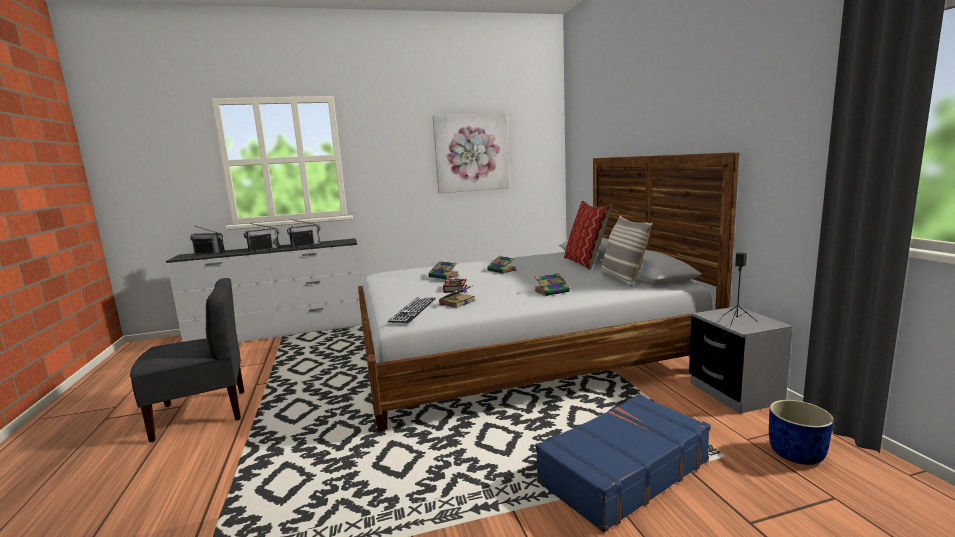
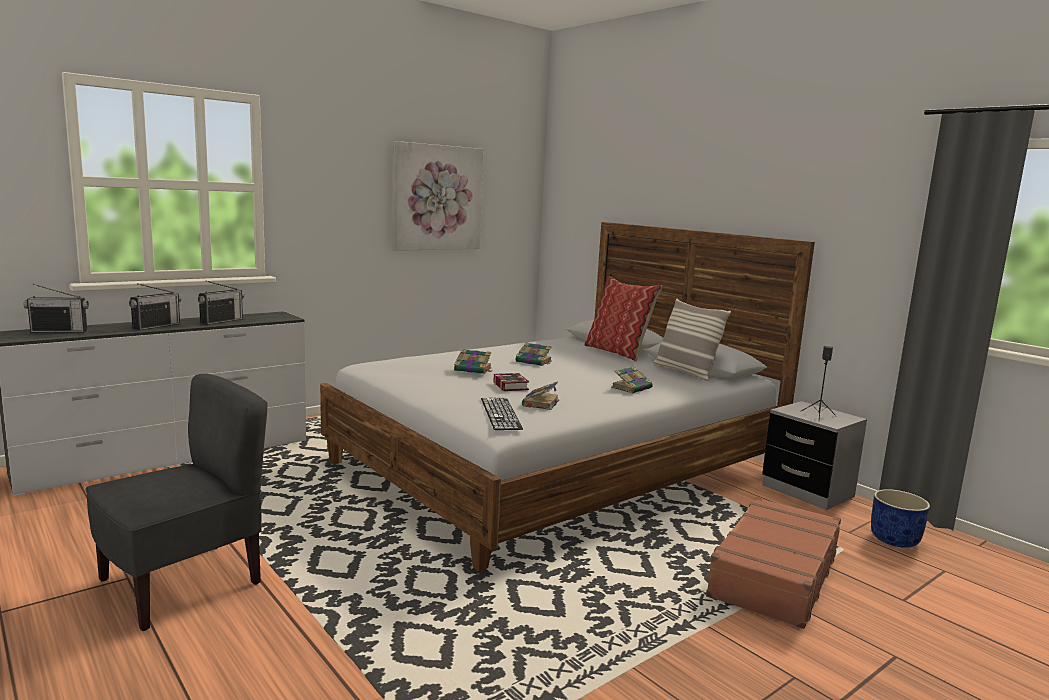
camera: 25 degrees left, 0 degrees up
blue suitcase [536,394,711,533] -> brown suitcase [704,497,841,629]

